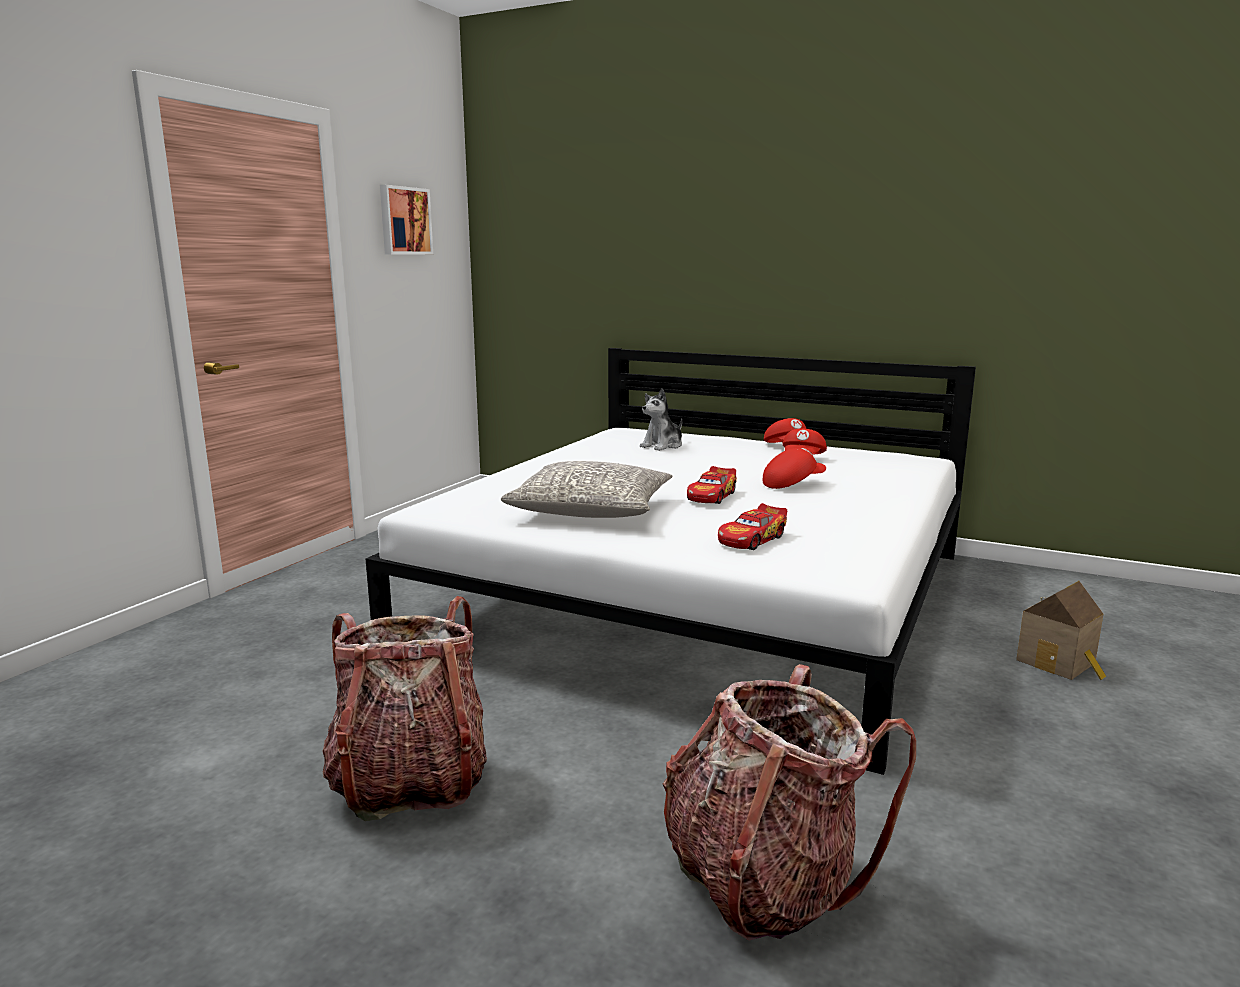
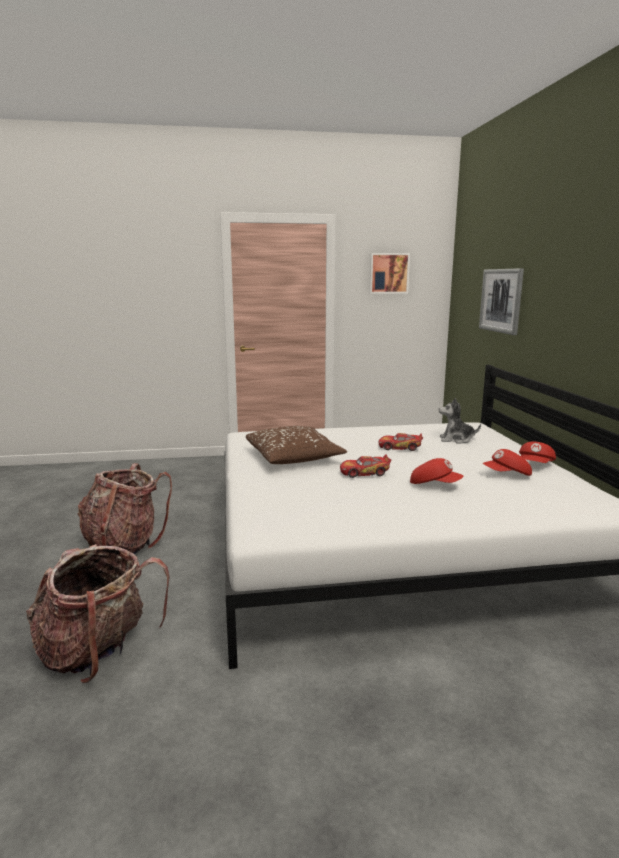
camera: 55 degrees right, 0 degrees up
grey pillow [501,461,673,518] -> brown pillow [246,426,347,464]
toy car [718,503,787,550] -> toy car moved to [379,433,423,451]
toy house [1016,581,1106,680] -> none
none -> picture [479,268,524,335]

